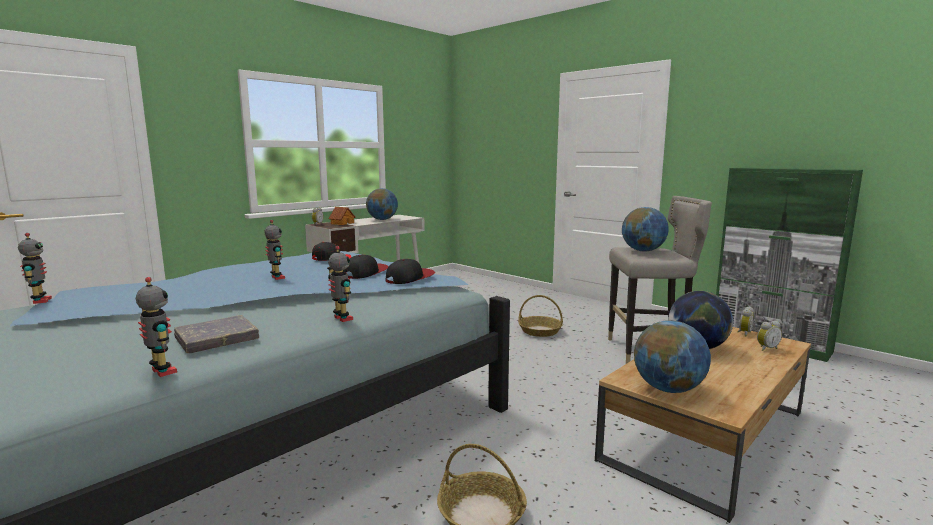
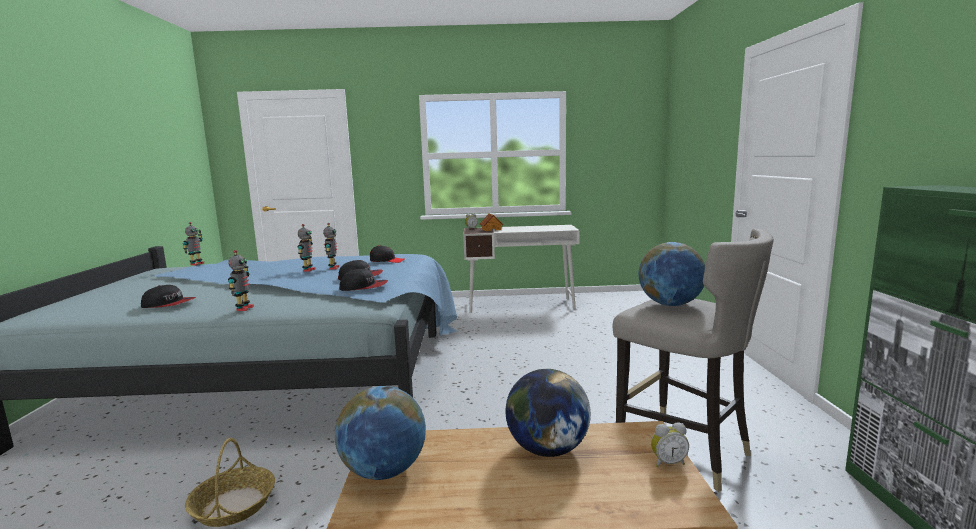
camera: 45 degrees right, 0 degrees up
toy robot [136,277,177,377] -> toy robot moved to [323,223,339,270]
grey book [174,315,259,353] -> cap [141,285,196,308]
globe [366,188,398,220] -> none
basket [518,295,563,337] -> none
alarm clock [757,321,782,351] -> none

